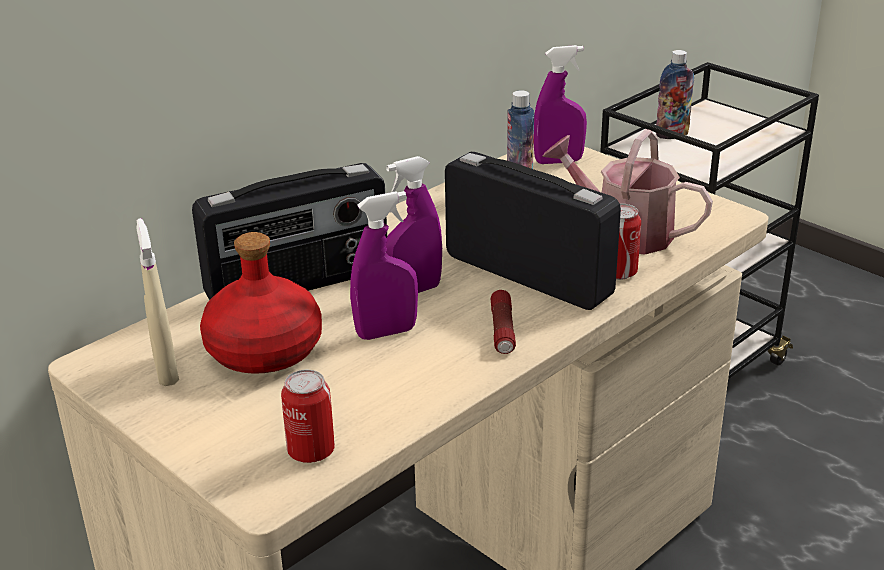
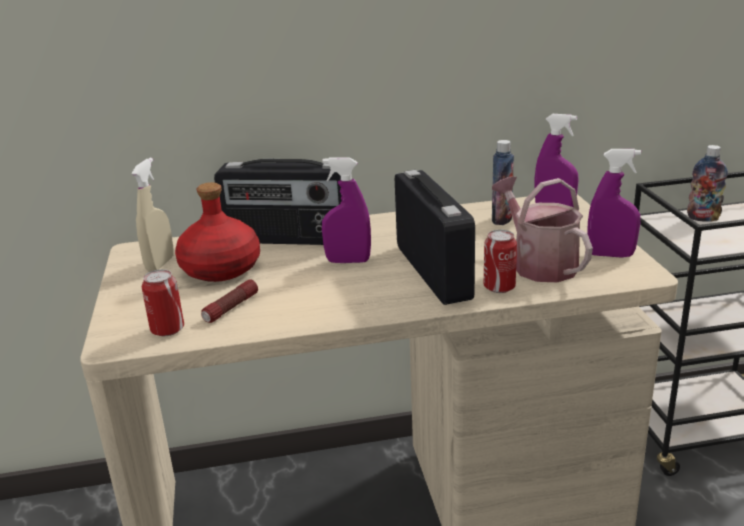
camera: 35 degrees right, 5 degrees down
purple spray bottle [350,191,418,340] -> purple spray bottle moved to [587,149,641,258]
flashlight [491,290,516,354] -> flashlight moved to [201,279,258,323]

